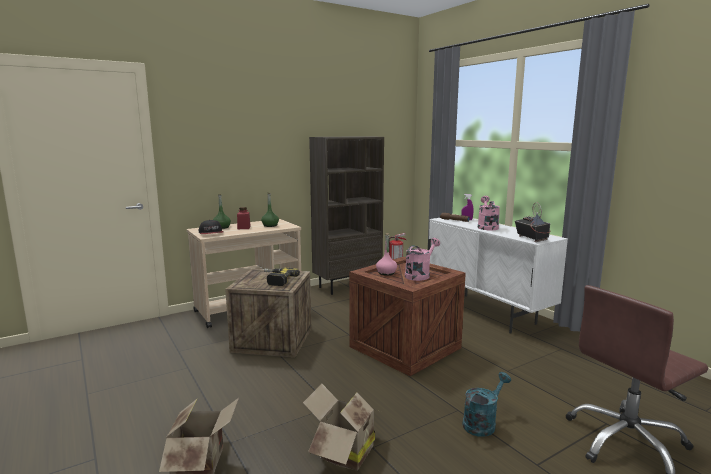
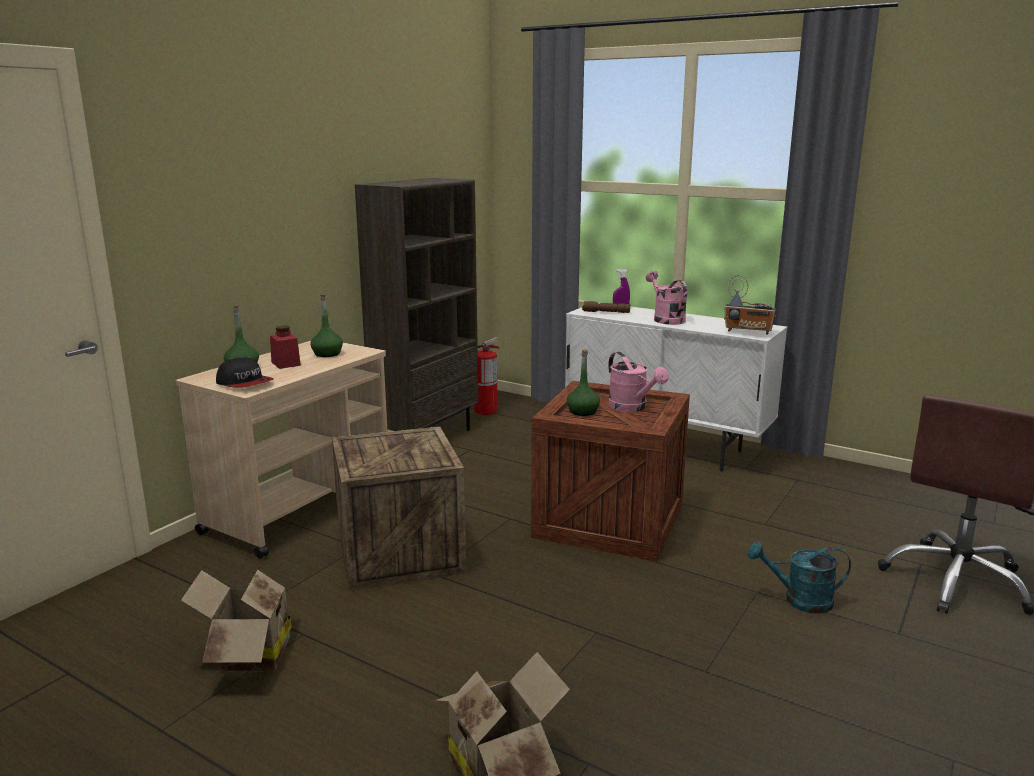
camera: 25 degrees left, 5 degrees up
power drill [264,268,300,286] -> none
cardboard box [303,384,381,471] -> cardboard box moved to [181,570,292,673]
pink bottle [376,233,397,275] -> green bottle [566,349,600,416]
pink watering can [405,238,440,281] -> pink watering can turned 135 degrees clockwise [608,352,669,412]
turquoise watering can [463,372,511,437] -> turquoise watering can turned 105 degrees counterclockwise [748,541,851,614]
radio [515,202,550,242] -> radio turned 150 degrees clockwise [724,275,776,335]

